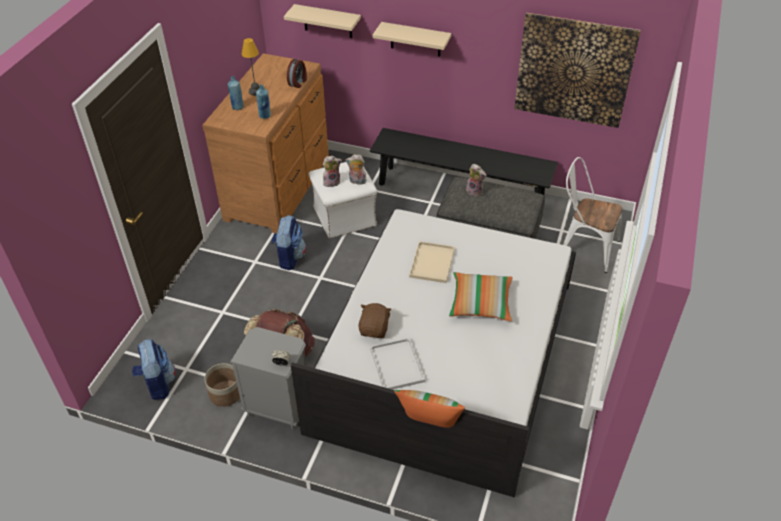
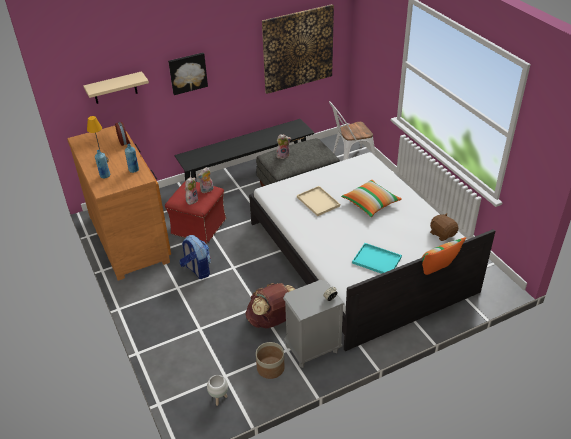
camera: 45 degrees left, 5 degrees down
backpack [132,339,176,400] -> white planter [207,375,228,406]
white ottoman [309,162,377,238] -> red ottoman [165,181,226,244]
brown plush toy [358,303,392,338] -> brown plush toy moved to [430,213,459,241]
white tray [370,338,425,390] -> turquoise tray [352,243,402,274]
beige shelf [373,22,451,56] -> picture [168,53,208,95]

